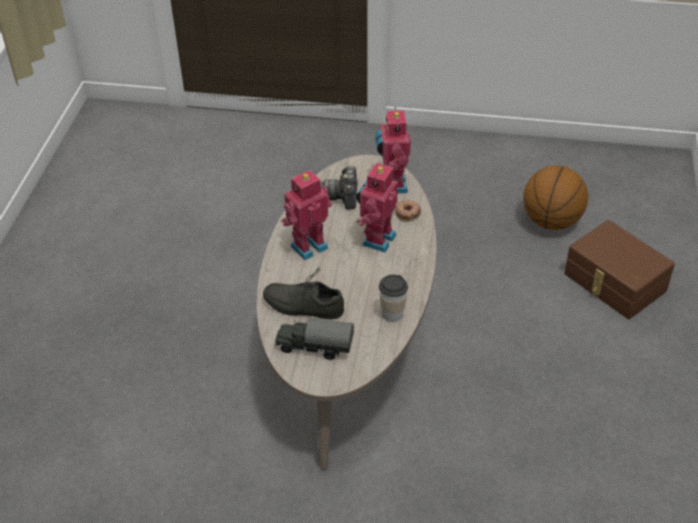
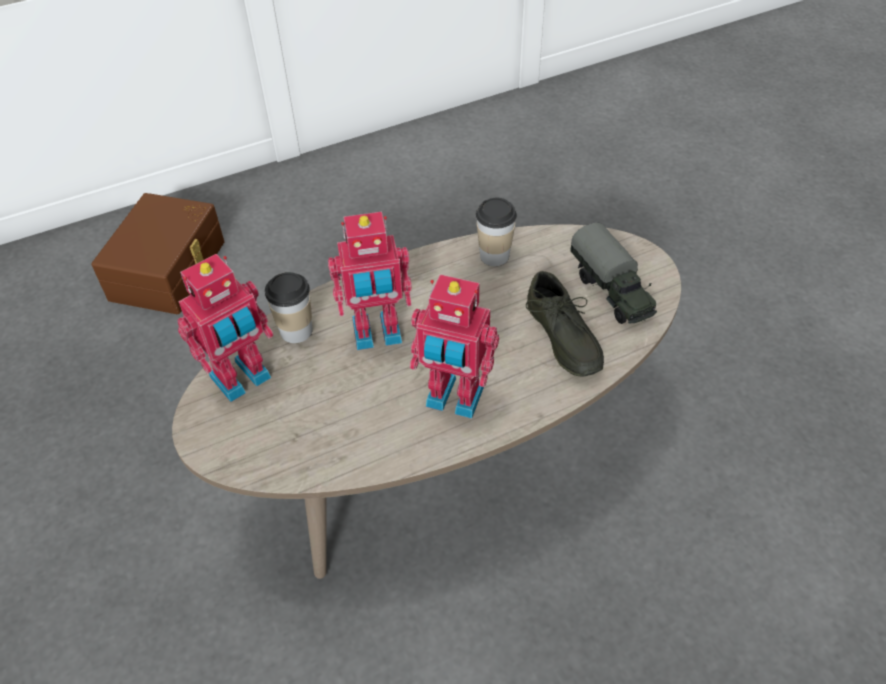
camera: 125 degrees left, 5 degrees up
camera [321,166,358,209] -> none
donut [395,200,421,222] -> cup [265,272,313,343]
basketball [523,166,588,230] -> none

